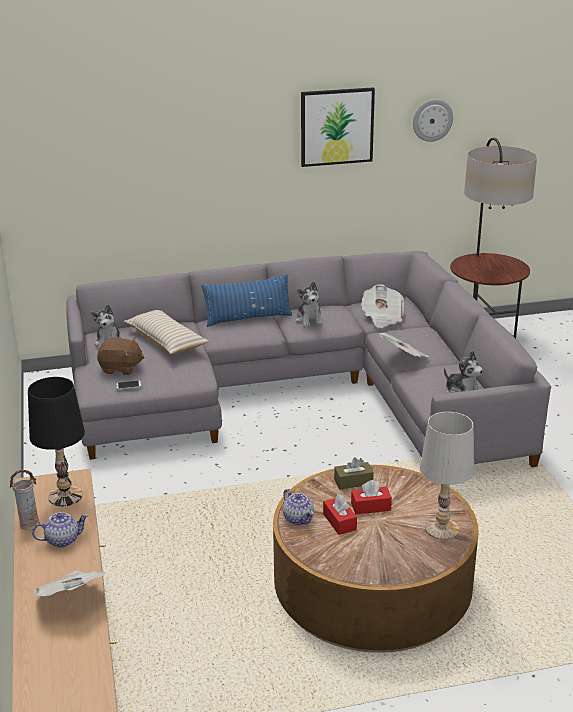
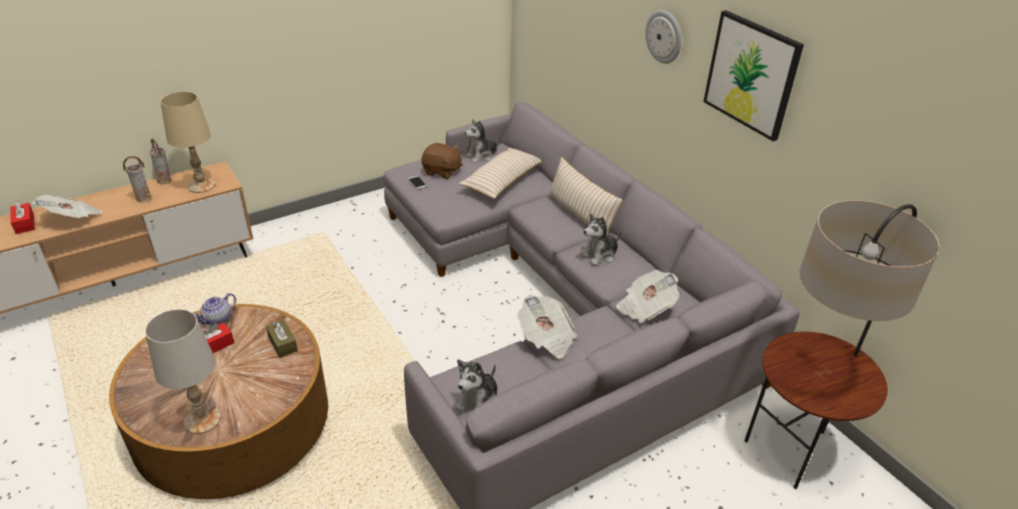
camera: 70 degrees right, 10 degrees up
black table lamp [28,377,85,506] -> beige table lamp [160,91,215,193]
teapot [32,512,89,548] -> vase [123,156,152,202]
brown plush toy [97,338,144,375] -> brown plush toy turned 60 degrees counterclockwise [421,143,463,179]
blue pillow [202,274,292,327] -> beige pillow [547,157,623,235]
red tissue box [351,480,392,514] -> red tissue box moved to [10,200,35,234]
wall clock [413,99,453,142] -> wall clock moved to [646,10,681,64]

